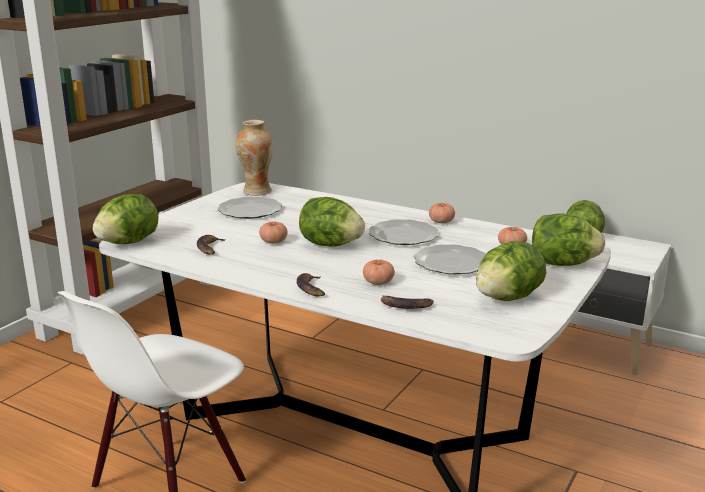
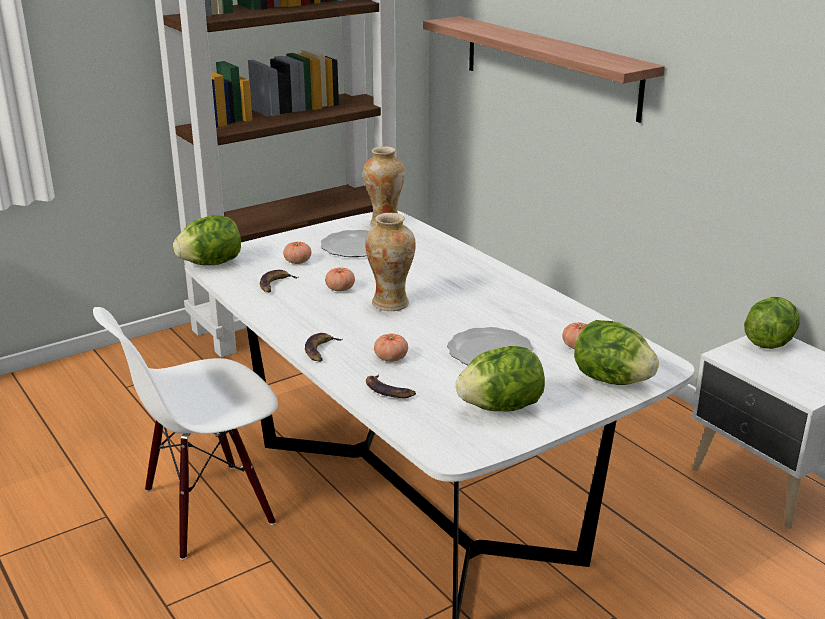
camera: 25 degrees right, 5 degrees up
lettuce [299,197,365,246] -> vase [365,213,416,311]
plate [369,219,439,245] -> none
tomato [429,203,455,223] -> tomato moved to [283,242,312,264]
none -> shelf [423,16,665,123]

